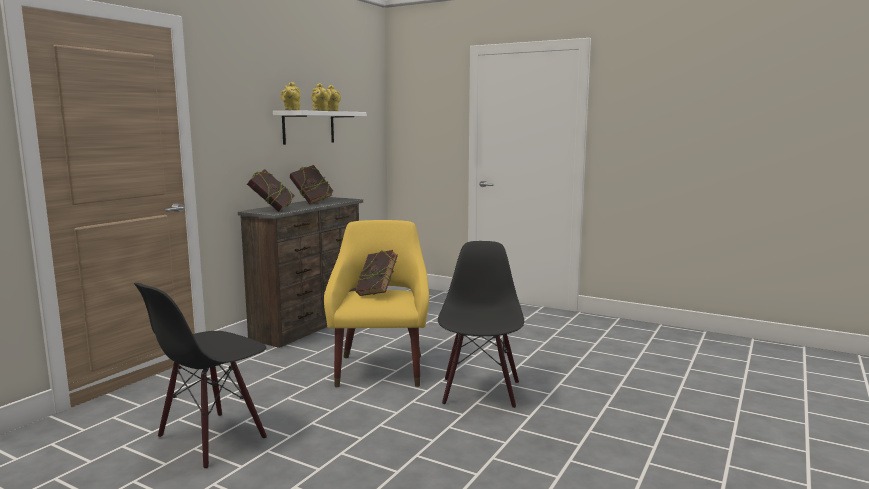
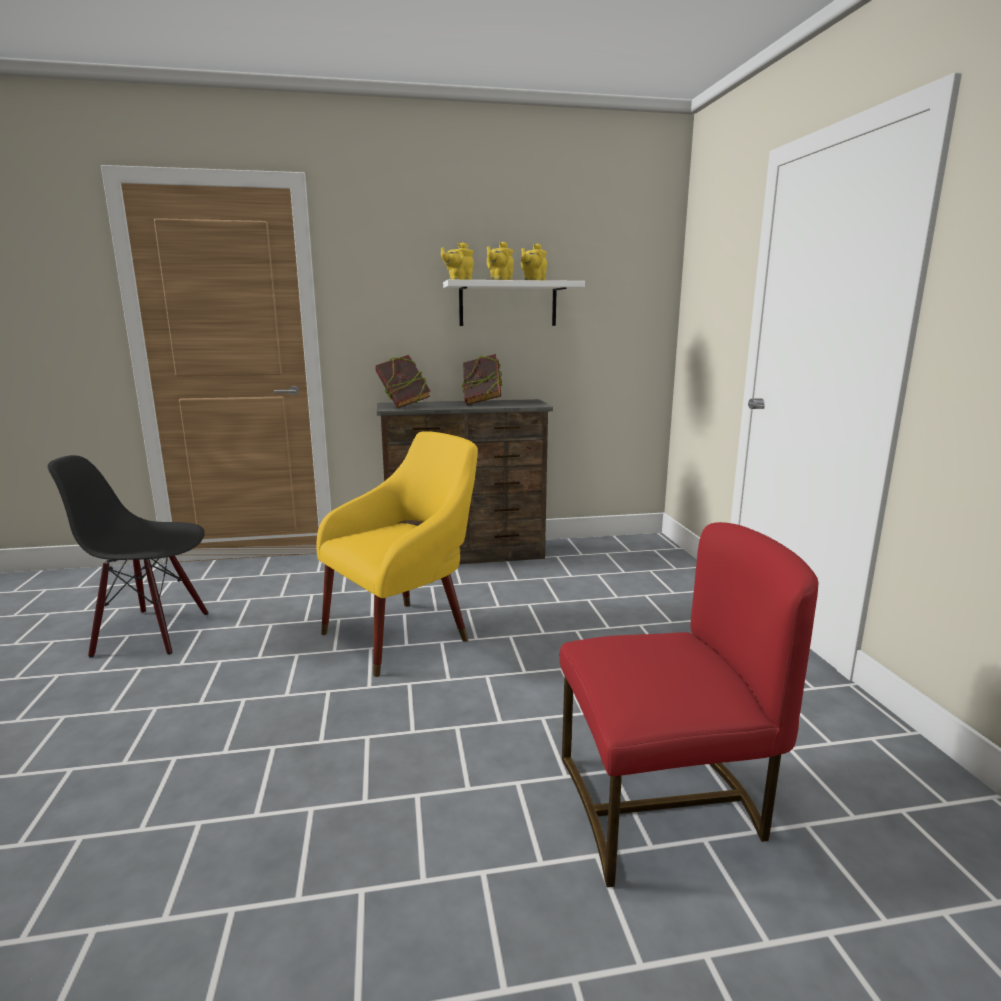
camera: 50 degrees right, 5 degrees up
book [355,250,398,296] -> none
black chair [438,241,524,408] -> none
none -> red chair [560,522,818,887]

